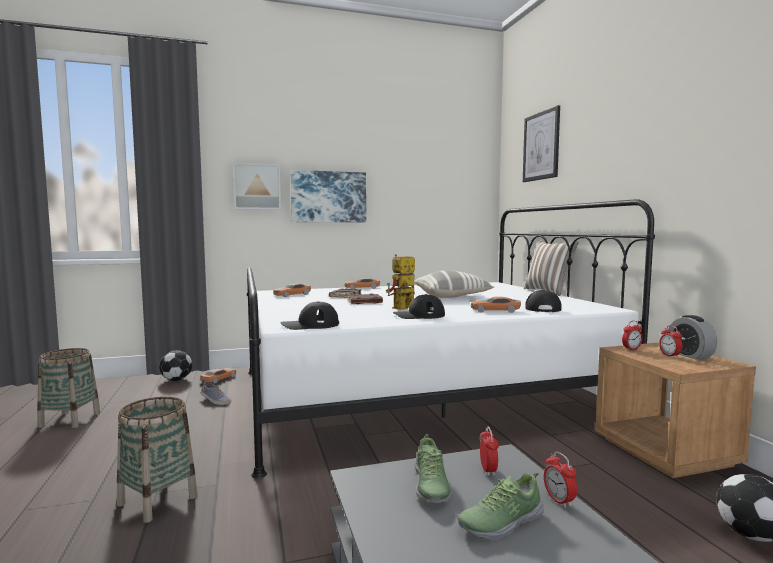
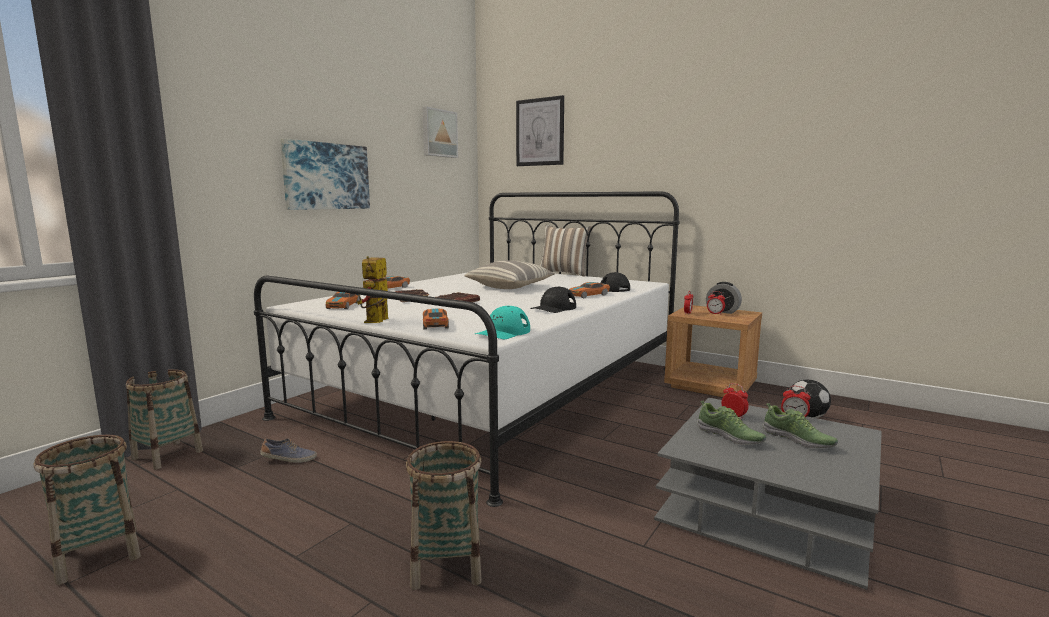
camera: 40 degrees left, 5 degrees up
football [159,350,192,381] -> basket [126,369,203,470]
toy car [200,368,236,383] -> toy car moved to [423,309,449,329]
picture [233,163,281,210] -> picture moved to [422,107,458,158]
black cap [280,301,339,330] -> turquoise cap [475,306,530,339]
toy robot [386,254,415,310] -> toy robot moved to [356,256,388,323]
shoe [458,472,544,540] -> shoe turned 60 degrees counterclockwise [763,403,838,448]

